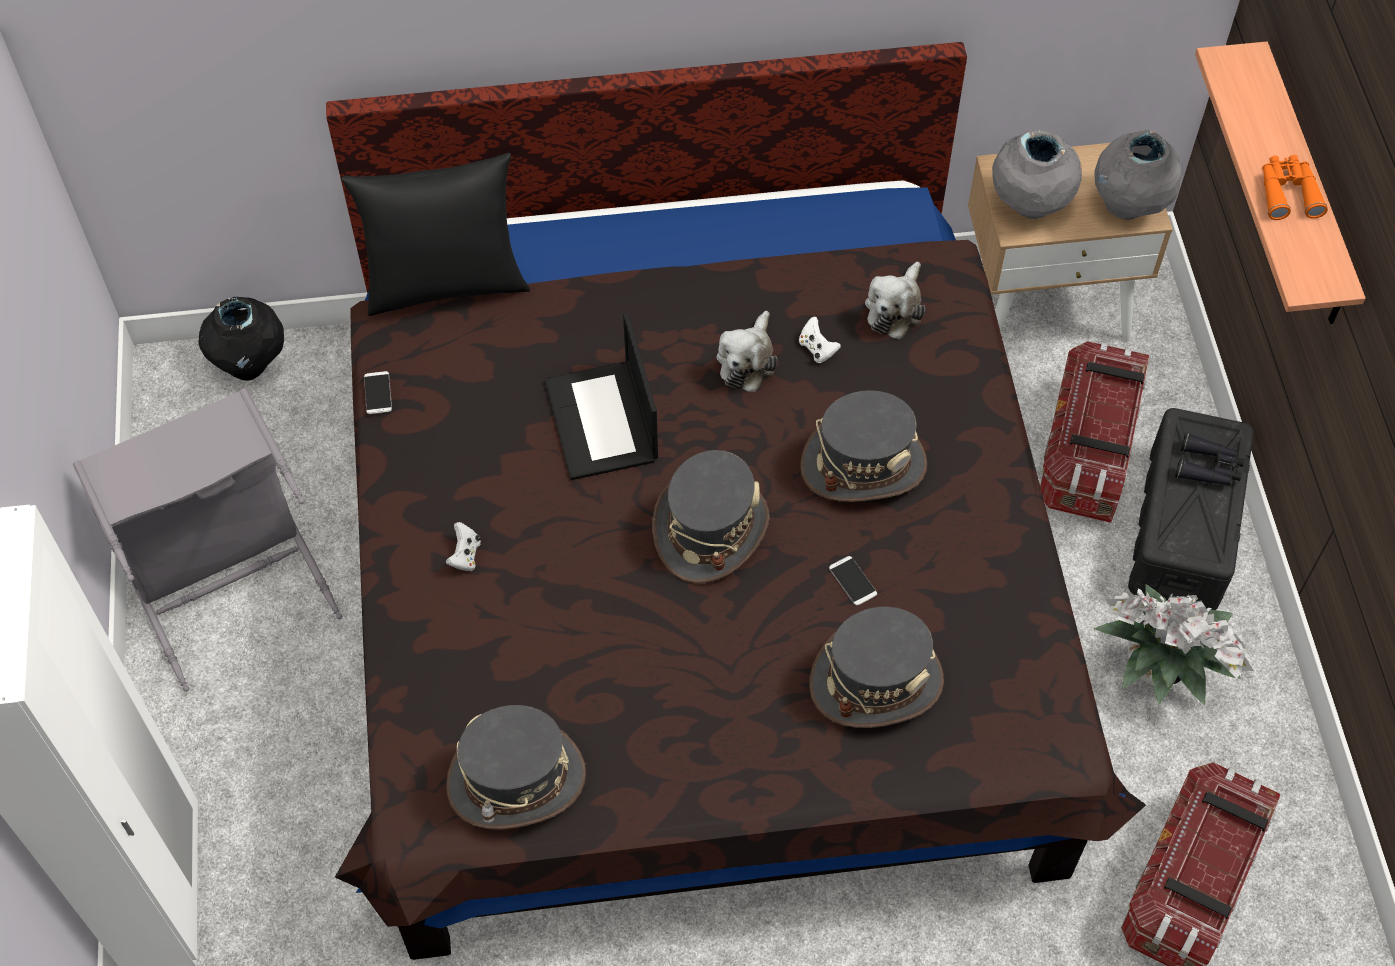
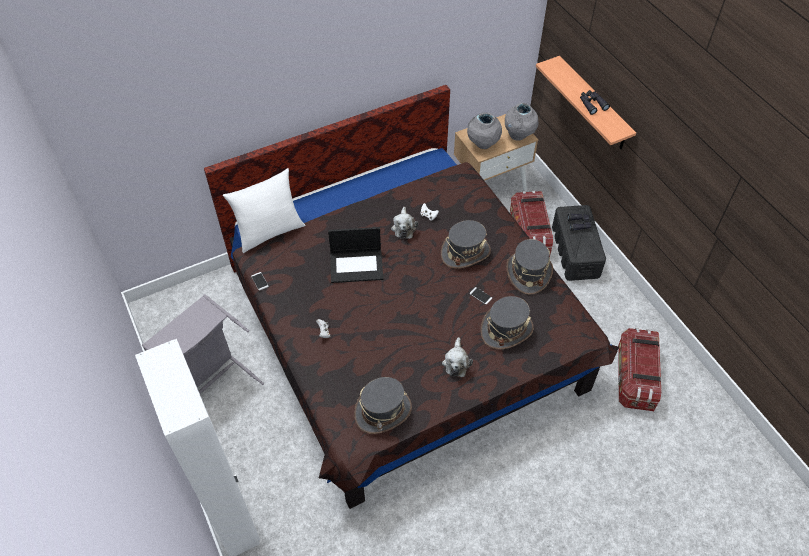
camera: 20 degrees left, 5 degrees down
black vase [198,297,284,381] -> none
black pillow [341,153,530,316] -> white pillow [223,168,306,253]
laptop [545,313,658,480] -> laptop turned 60 degrees counterclockwise [328,227,383,283]
grey hat [652,450,769,583] -> grey hat moved to [506,239,553,295]
plush toy [865,262,926,339] -> plush toy moved to [442,337,473,377]
potted plant [1093,584,1254,705] -> none
orange binoculars [1262,155,1328,220] -> black binoculars [580,90,610,115]

